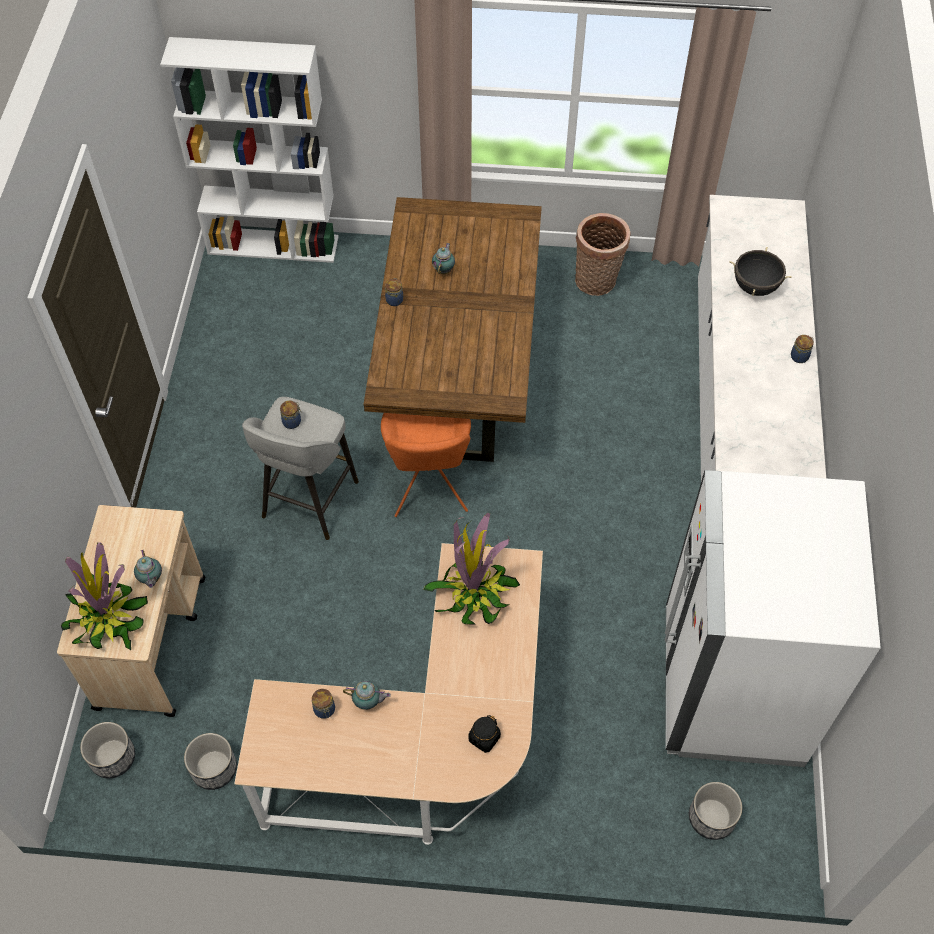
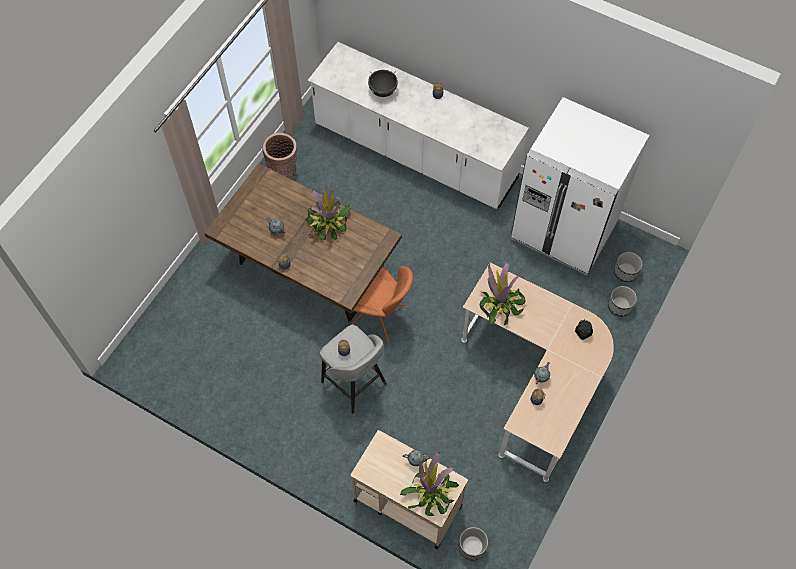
camera: 65 degrees left, 5 degrees up
white bookcase [160,37,339,263] -> none
planter [184,733,237,790] -> planter moved to [608,286,637,317]
none -> potted plant [305,185,351,240]

